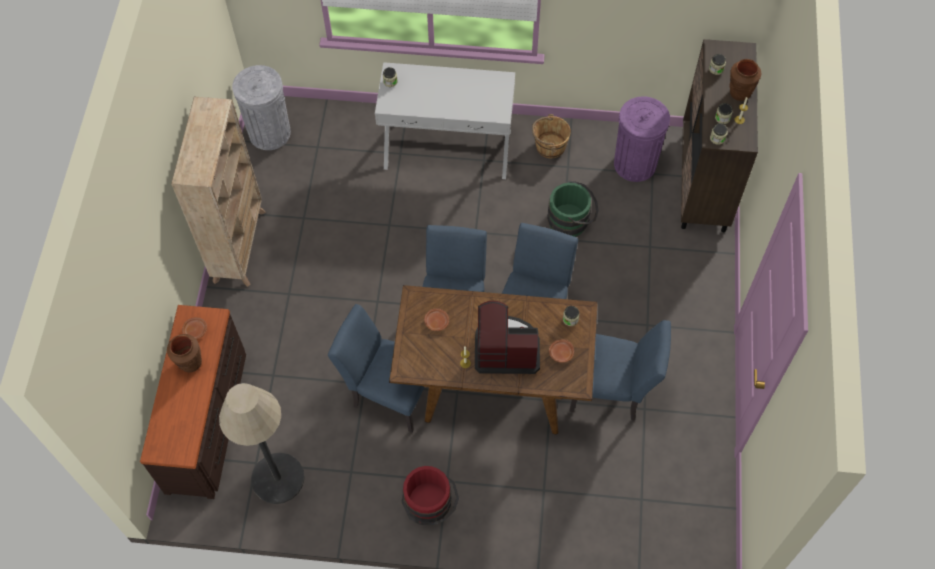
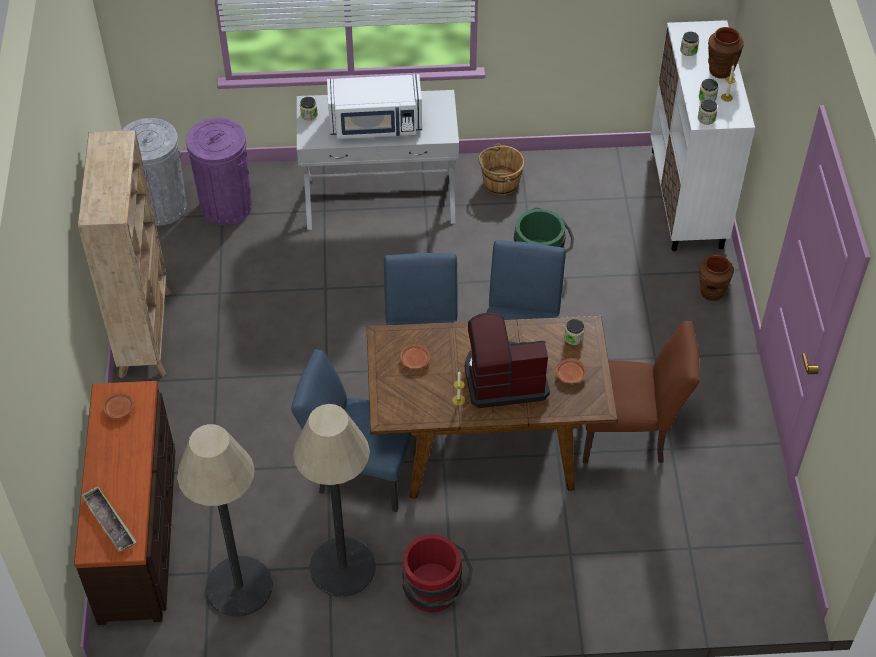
camera: 10 degrees left, 10 degrees down
brown vase [167,334,202,373] -> brown vase moved to [699,255,734,301]
blue chair [569,320,671,421] -> brown chair [583,321,700,463]
purple trash can [614,96,670,182] -> purple trash can moved to [186,118,252,225]
brown cabinet [681,39,758,232] -> white cabinet [650,20,755,251]
none -> tray [81,486,137,552]
none -> floor lamp [293,404,376,597]
none -> white microwave [327,74,422,139]

